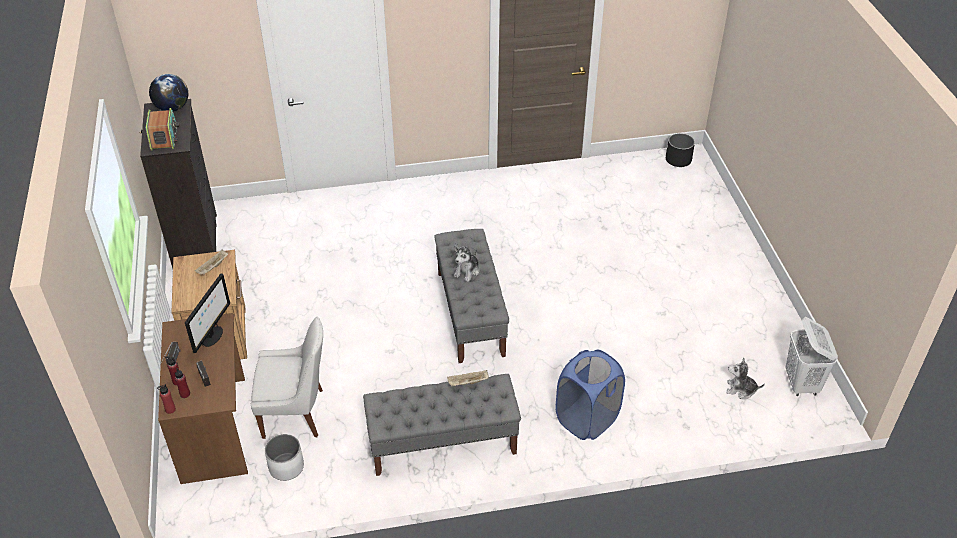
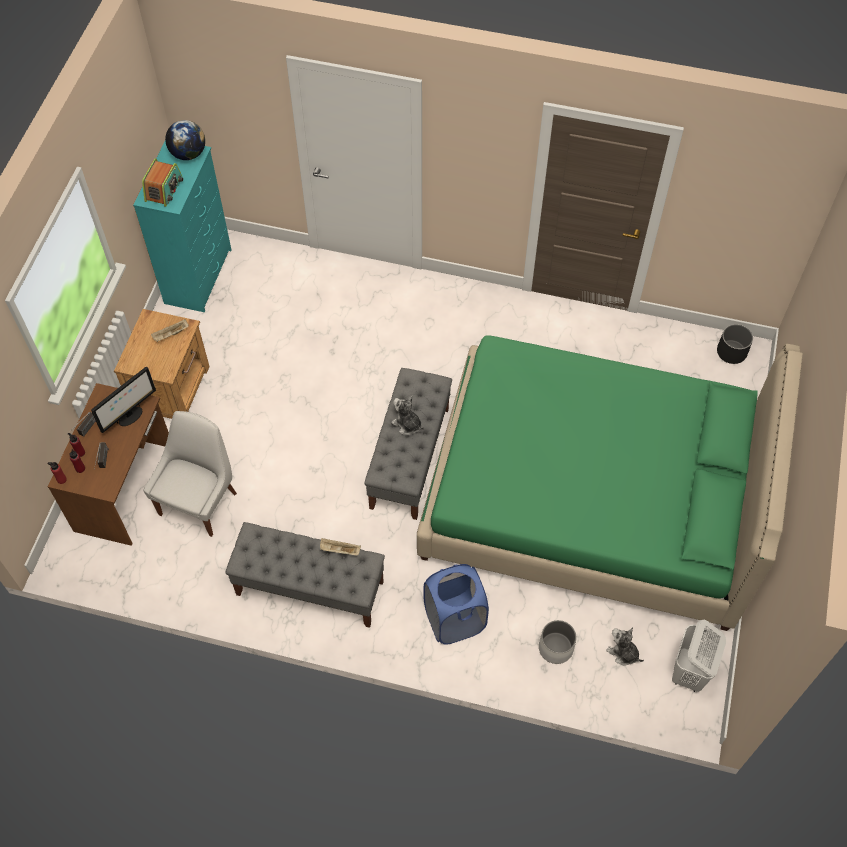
camera: 25 degrees right, 15 degrees up
black dresser [139,99,217,269] -> turquoise dresser [133,142,232,312]
white chair [251,317,323,439] -> white chair turned 90 degrees counterclockwise [143,411,237,537]
white planter [265,434,304,481] -> white planter moved to [539,620,577,664]
plush toy [454,245,479,282] -> plush toy turned 75 degrees clockwise [391,396,424,435]
none -> green bed [417,335,803,631]

